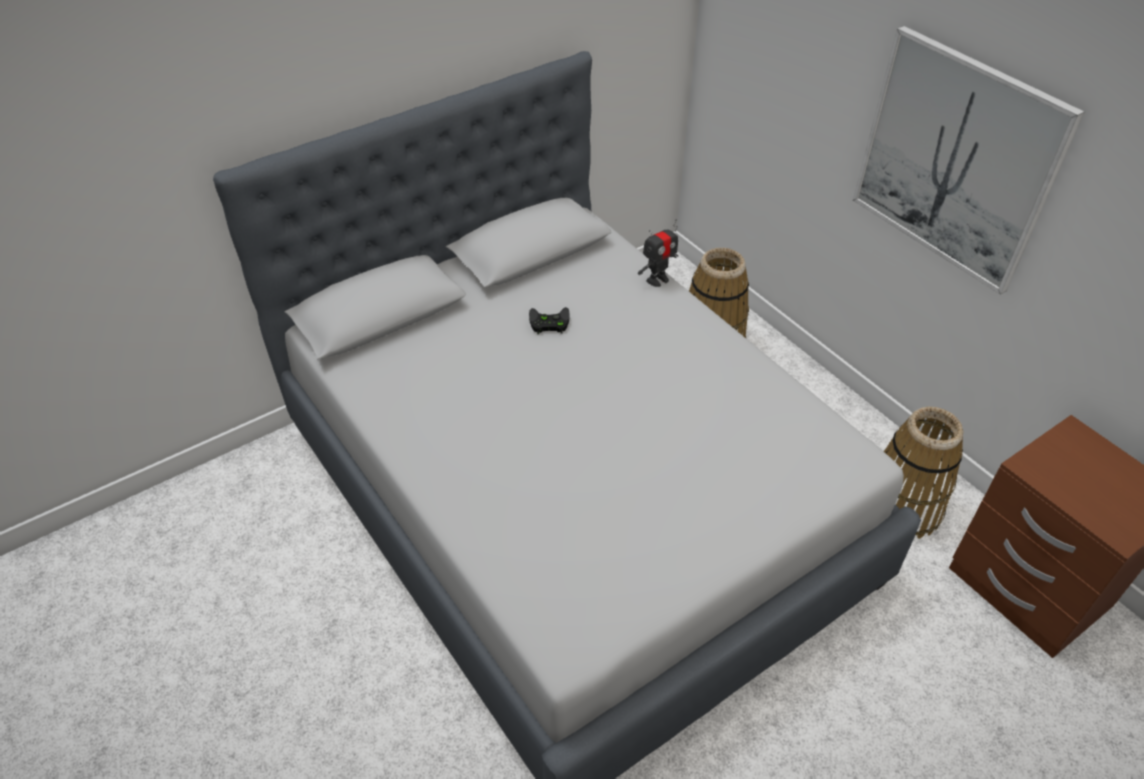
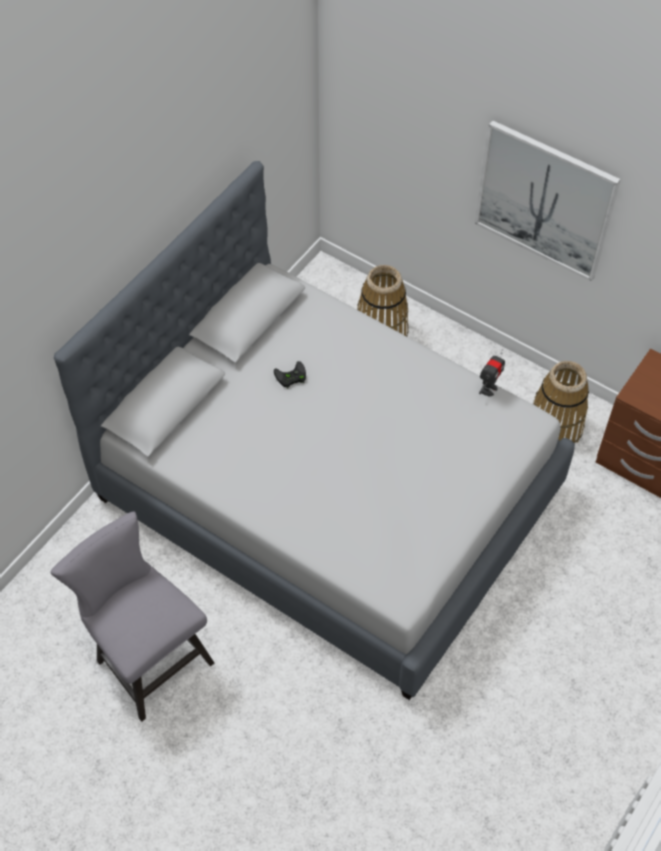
camera: 20 degrees left, 10 degrees up
toy robot [638,220,678,287] -> toy robot moved to [479,349,505,396]
none -> grey chair [51,511,214,722]

